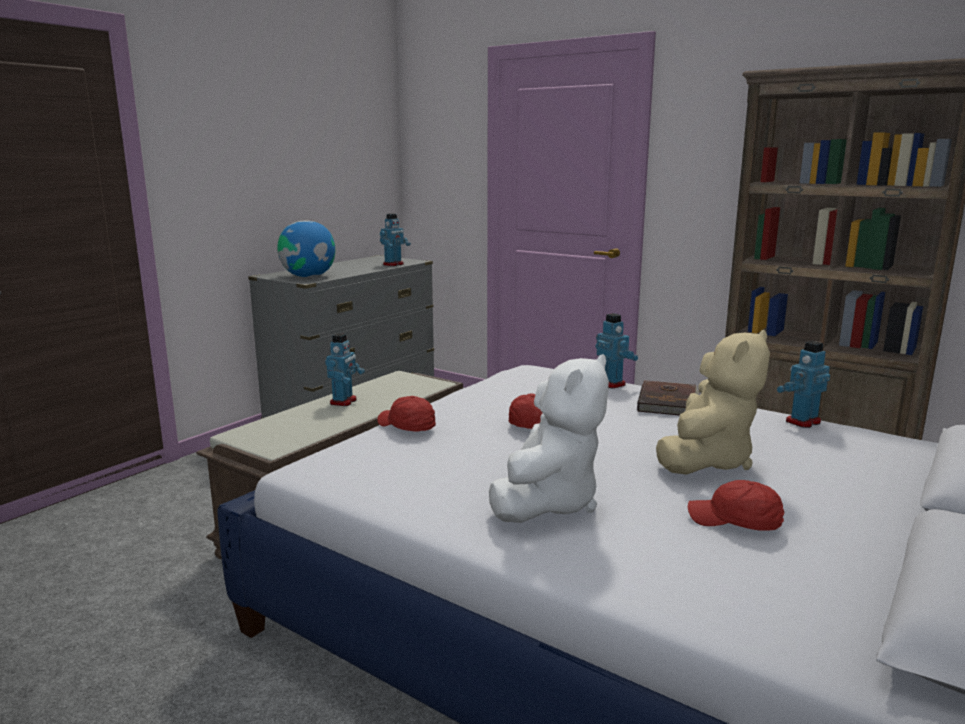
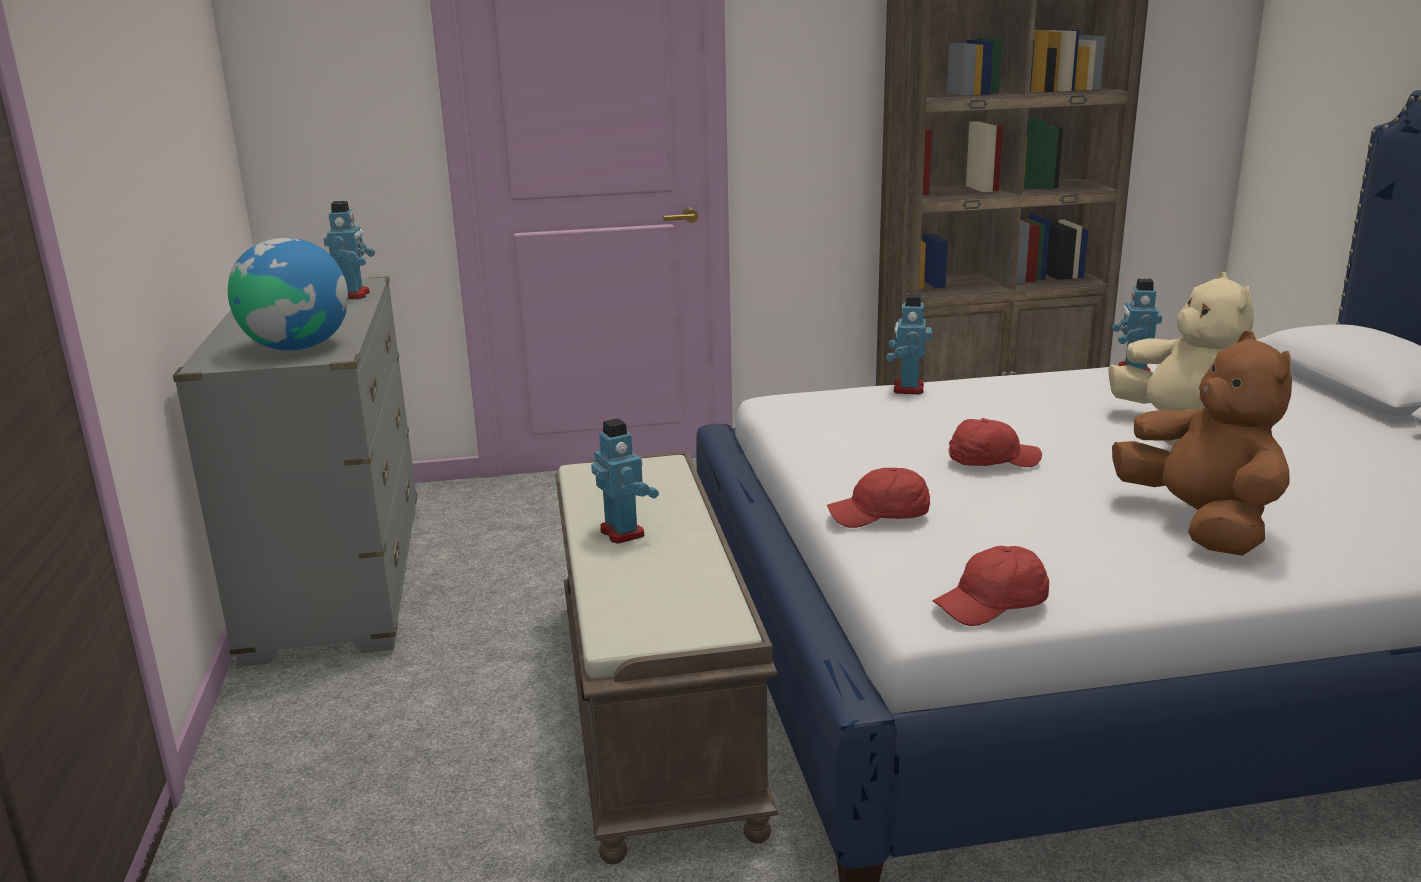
camera: 45 degrees left, 5 degrees up
white plush toy [489,354,609,523] -> brown plush toy [1112,331,1292,556]
toy robot [596,313,638,389] -> toy robot turned 90 degrees counterclockwise [886,294,932,394]
brown book [637,380,700,416] -> none
red cap [688,480,784,530] -> red cap moved to [933,546,1049,626]

